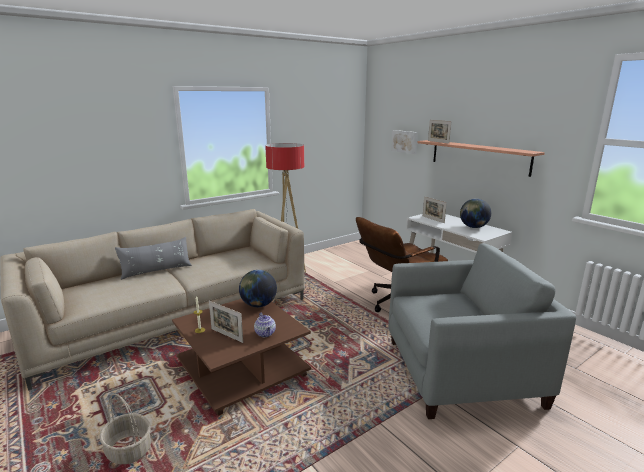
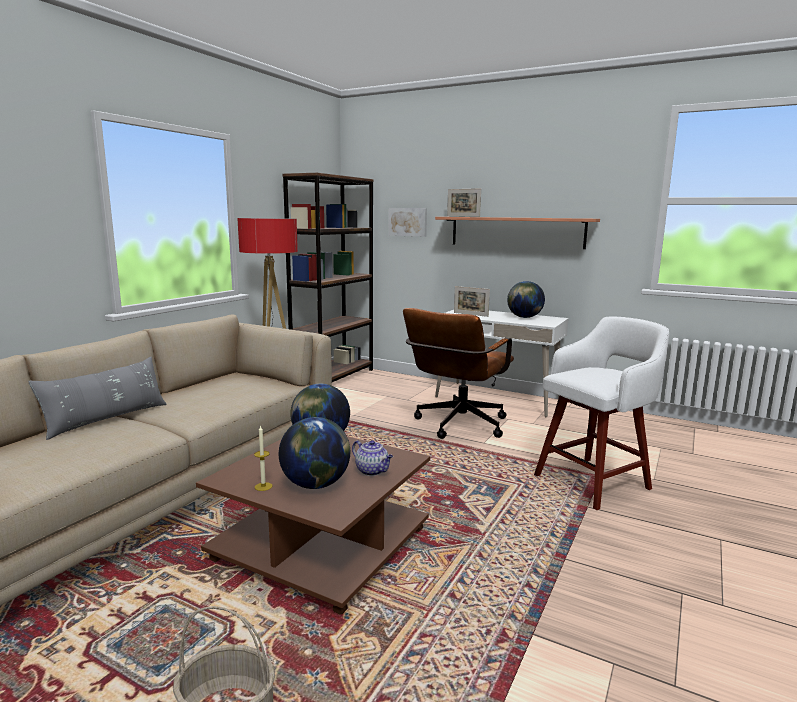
camera: 25 degrees left, 5 degrees down
picture frame [209,301,243,343] -> globe [279,417,350,489]
grey armchair [389,243,576,419] -> white stool [534,317,669,510]
none -> brown bookcase [282,173,374,382]

